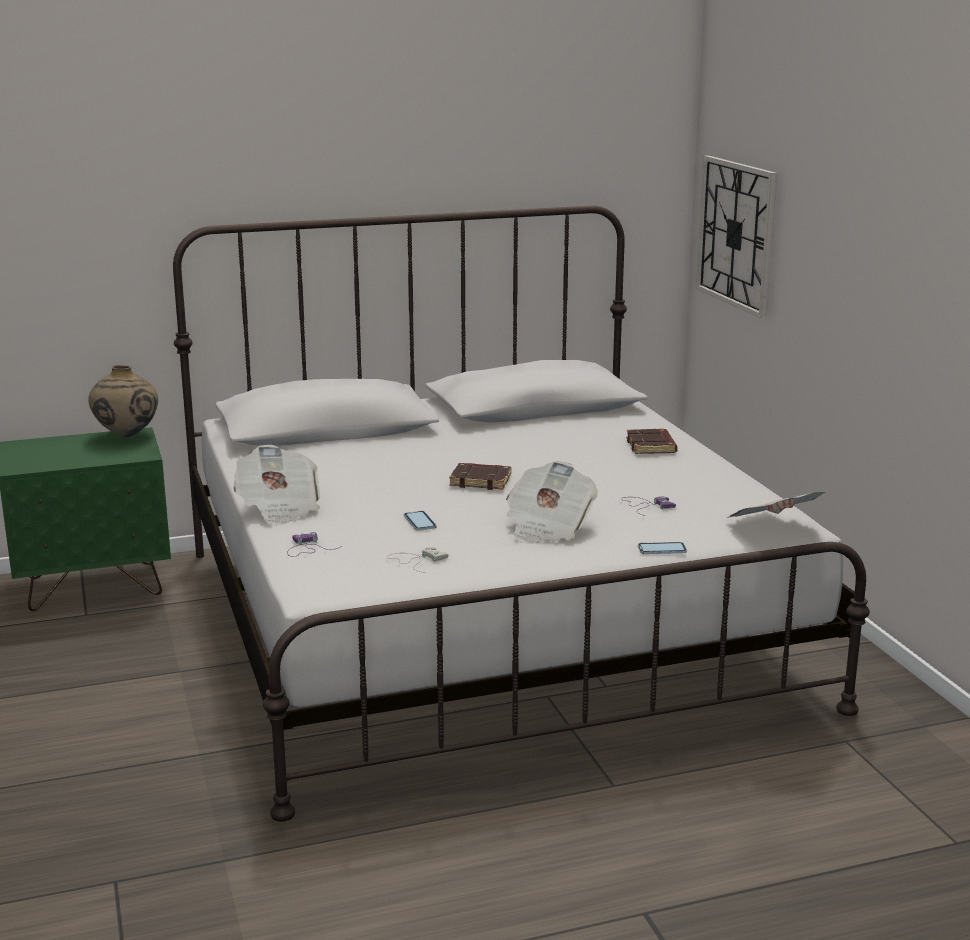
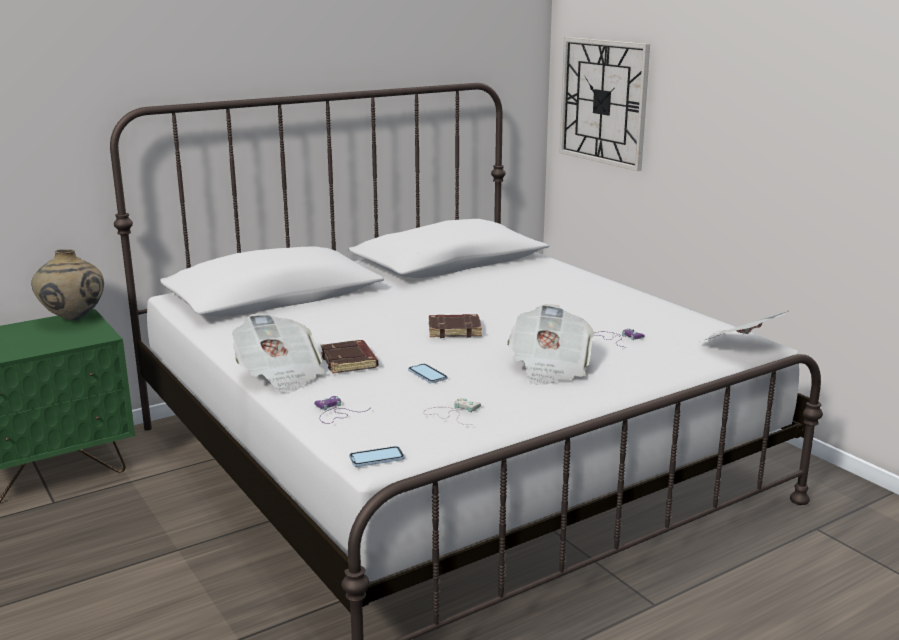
camera: 15 degrees left, 0 degrees up
brown book [626,429,677,454] -> brown book moved to [321,340,378,373]
phone [638,542,687,554] -> phone moved to [349,446,404,467]

